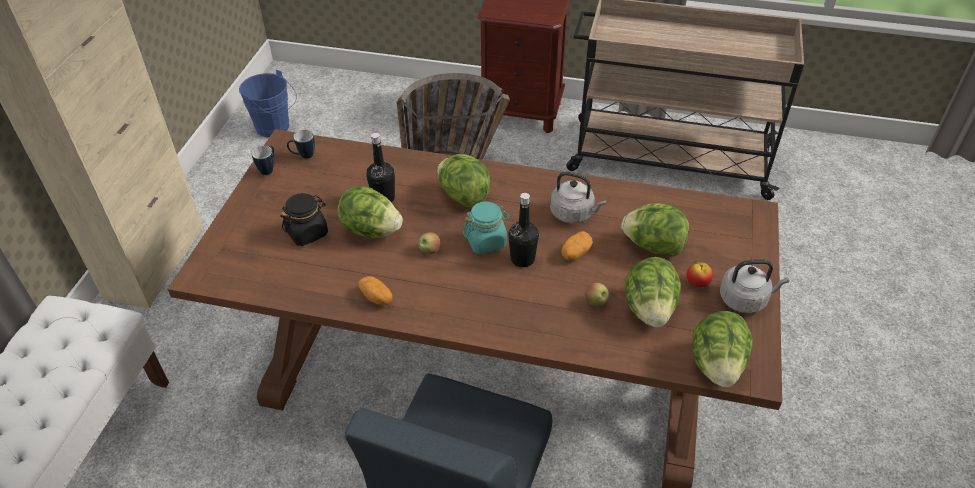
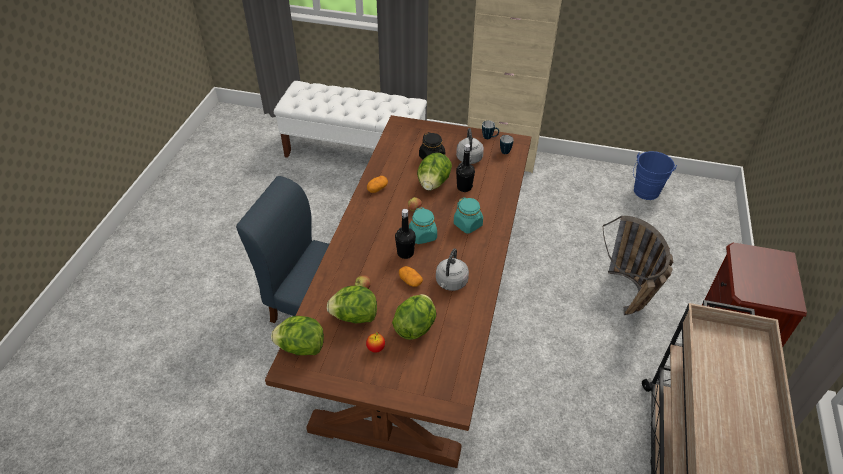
camera: 90 degrees right, 0 degrees up
lettuce [437,154,491,208] -> turquoise jar [454,197,483,234]
grey kettle [720,259,789,313] -> grey kettle moved to [456,128,484,164]

